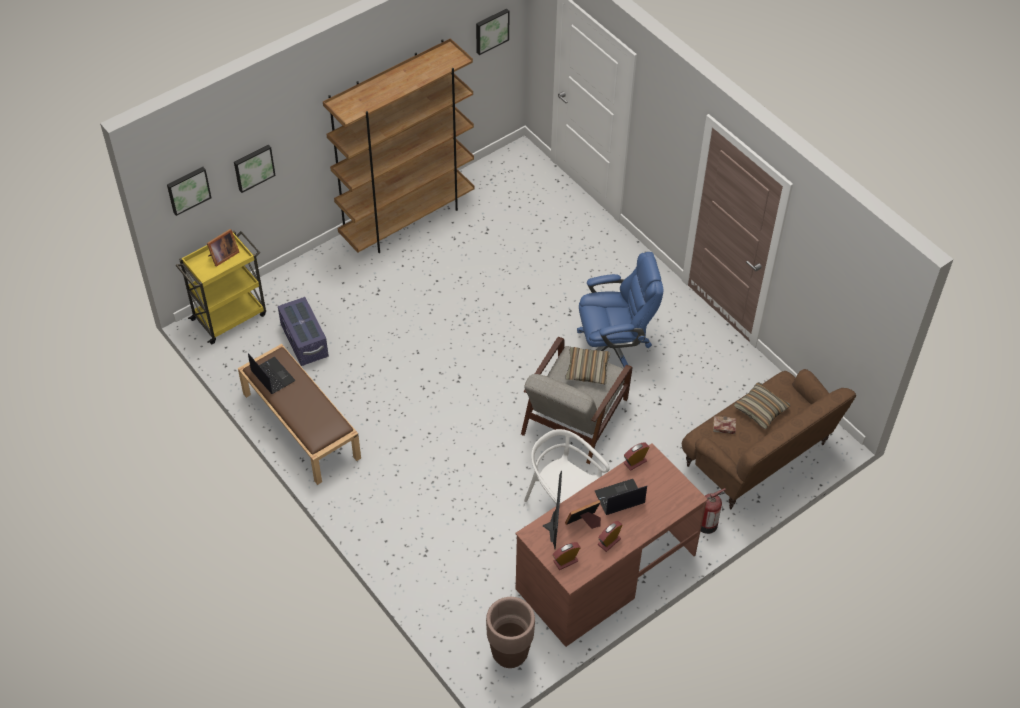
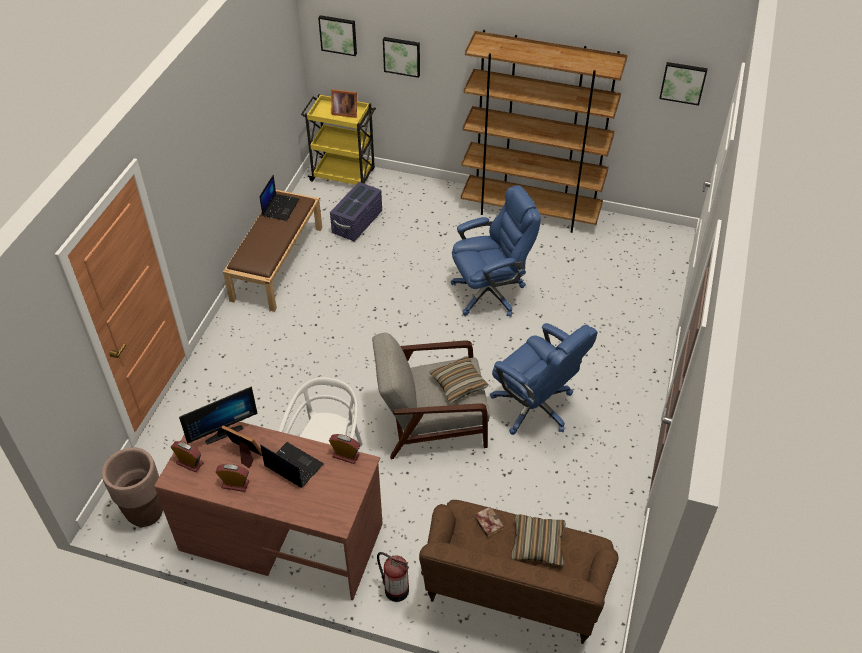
camera: 55 degrees right, 5 degrees down
none -> blue office chair [451,185,541,317]

